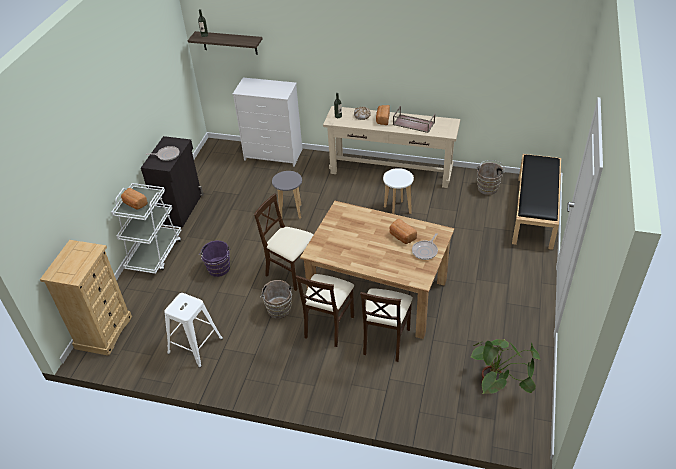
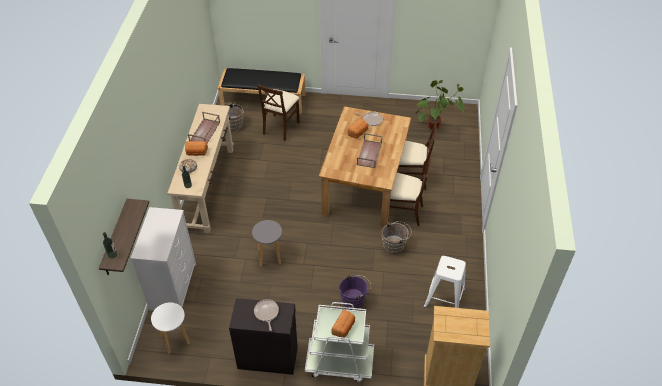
camera: 100 degrees left, 5 degrees up
beige chair [254,194,314,291] -> beige chair moved to [257,84,300,141]
white stool [383,168,414,214] -> white stool moved to [151,302,190,354]
none -> brown tray [357,133,382,168]

